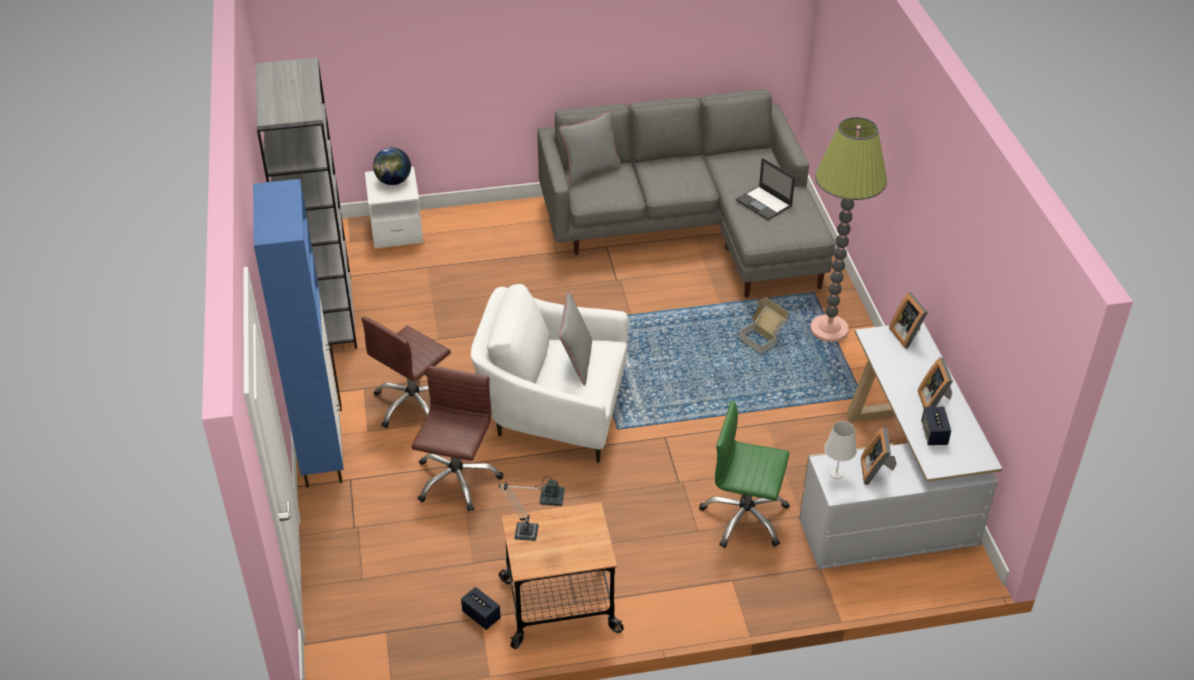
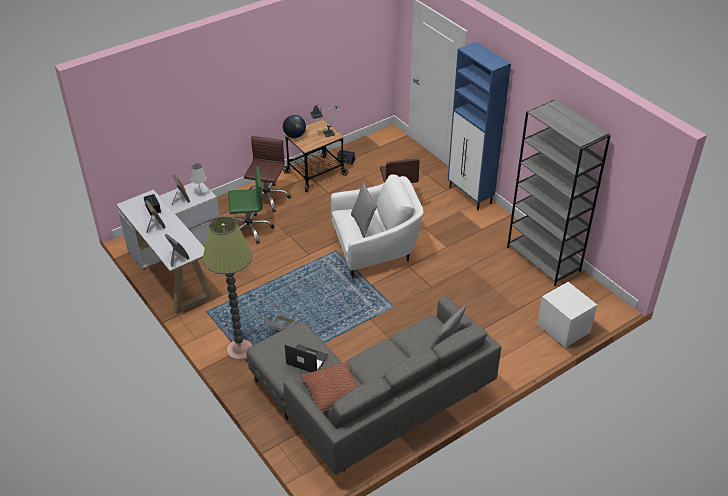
camera: 155 degrees right, 0 degrees up
brown office chair [361,317,451,428] -> brown office chair moved to [244,136,291,213]
globe [373,147,411,185] -> globe moved to [283,115,306,138]
none -> pillow [300,361,358,412]

